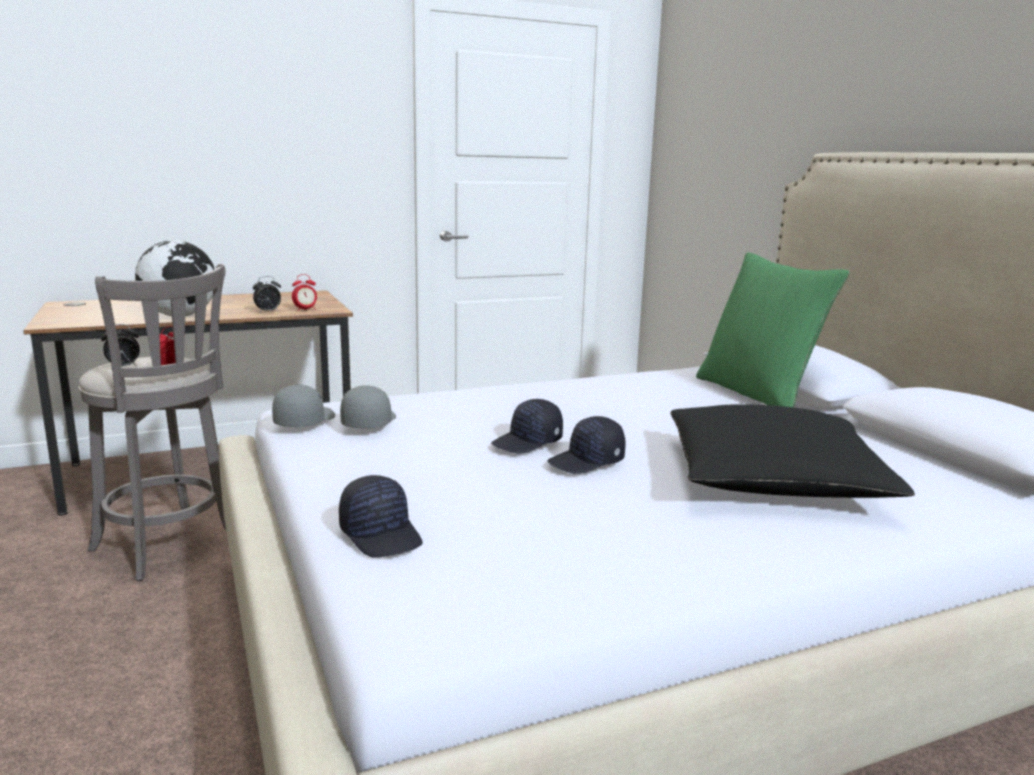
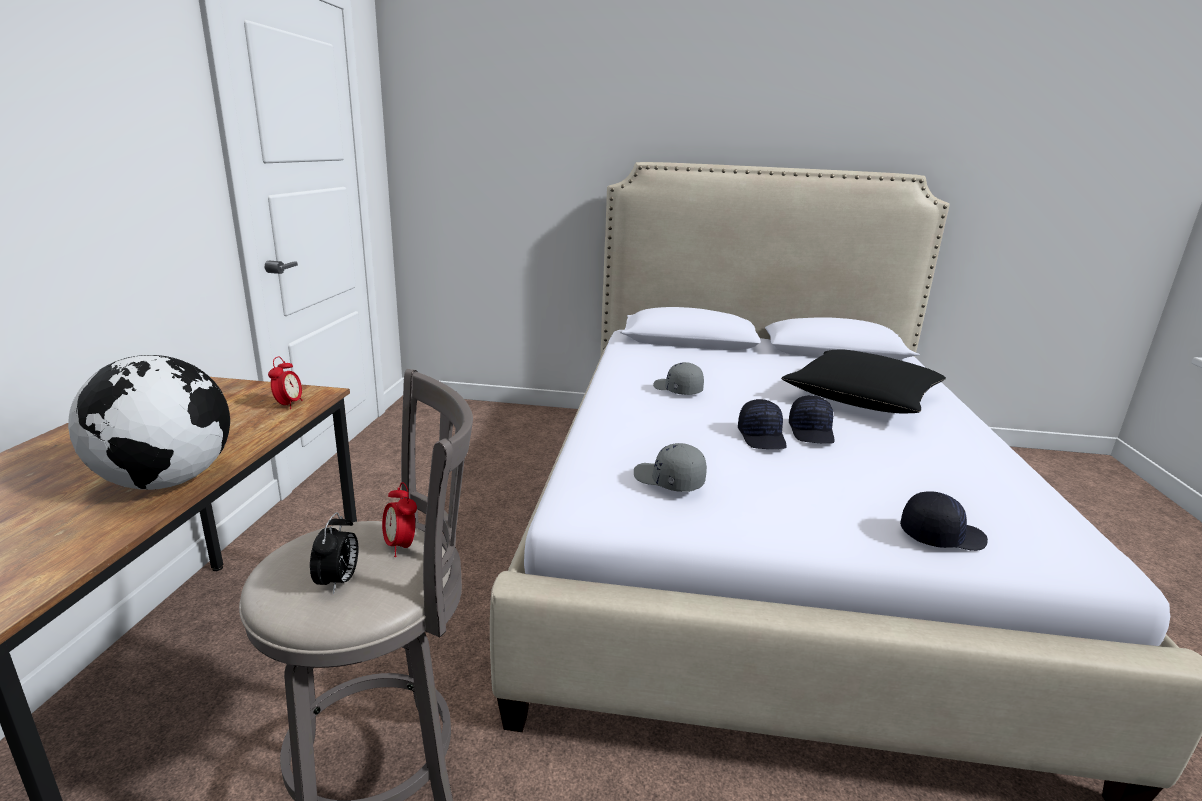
camera: 60 degrees left, 5 degrees up
alarm clock [253,276,281,312] -> none
grey cap [272,385,335,427] -> grey cap moved to [653,362,704,395]
green pillow [696,252,850,407] -> none

